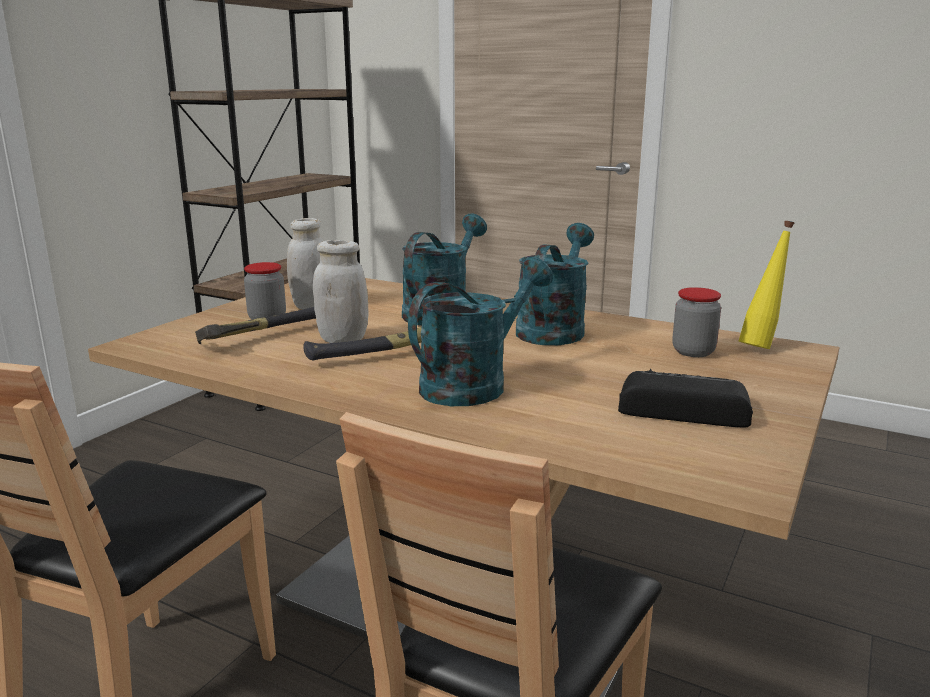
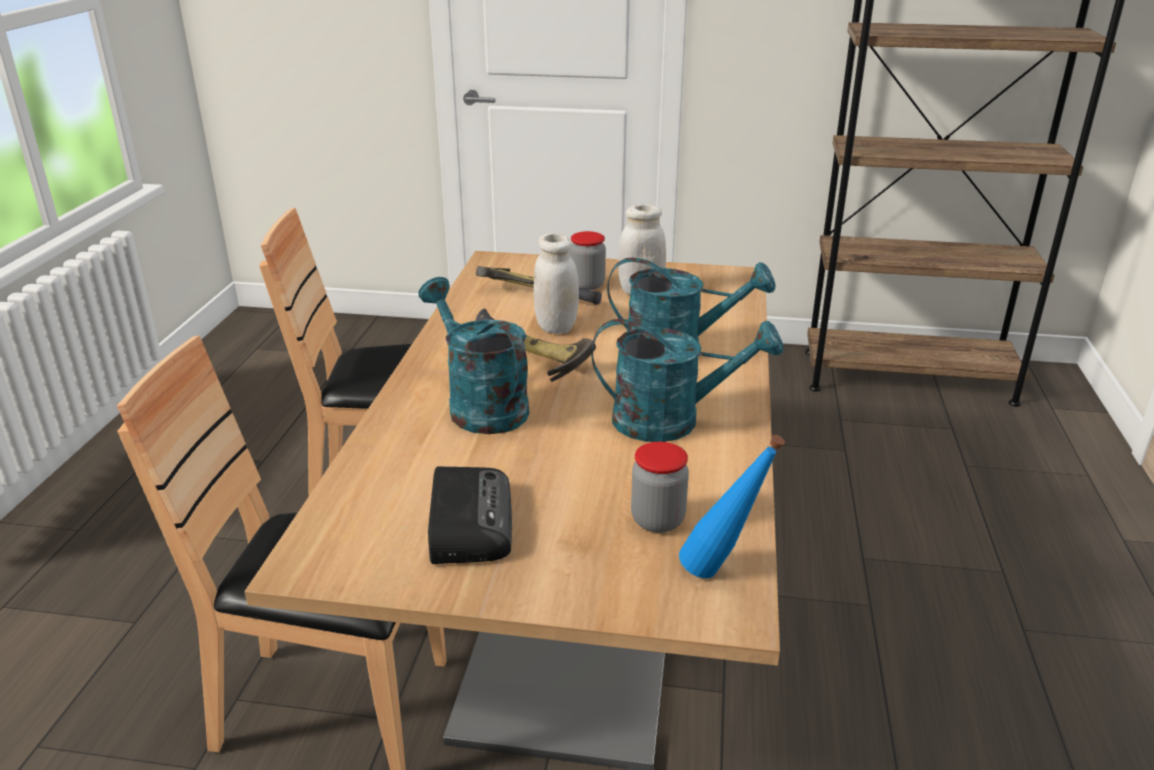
camera: 70 degrees right, 10 degrees up
turquoise watering can [408,257,553,406] -> turquoise watering can turned 150 degrees counterclockwise [418,277,530,434]
yellow bottle [739,221,794,349] -> blue bottle [679,435,785,578]

